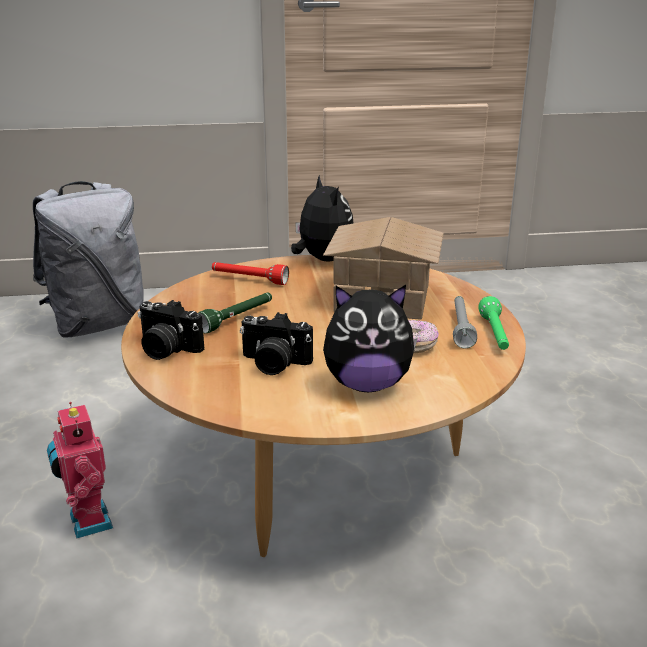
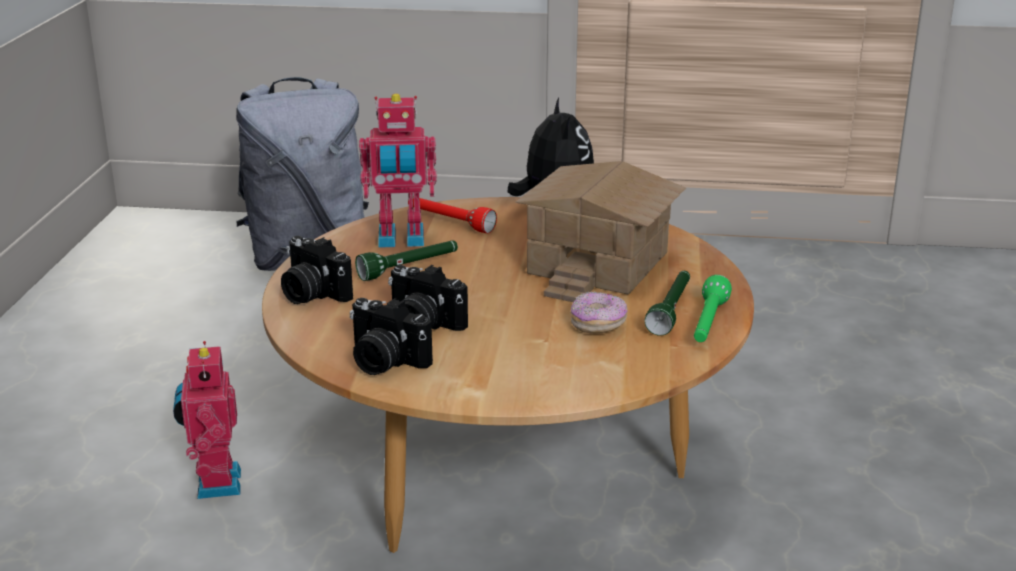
camera: 15 degrees right, 0 degrees up
plush toy [323,285,418,392] -> none
grey flashlight [453,296,477,349] -> green flashlight [645,271,690,336]
none -> camera [350,298,433,375]
none -> toy robot [359,94,437,248]

